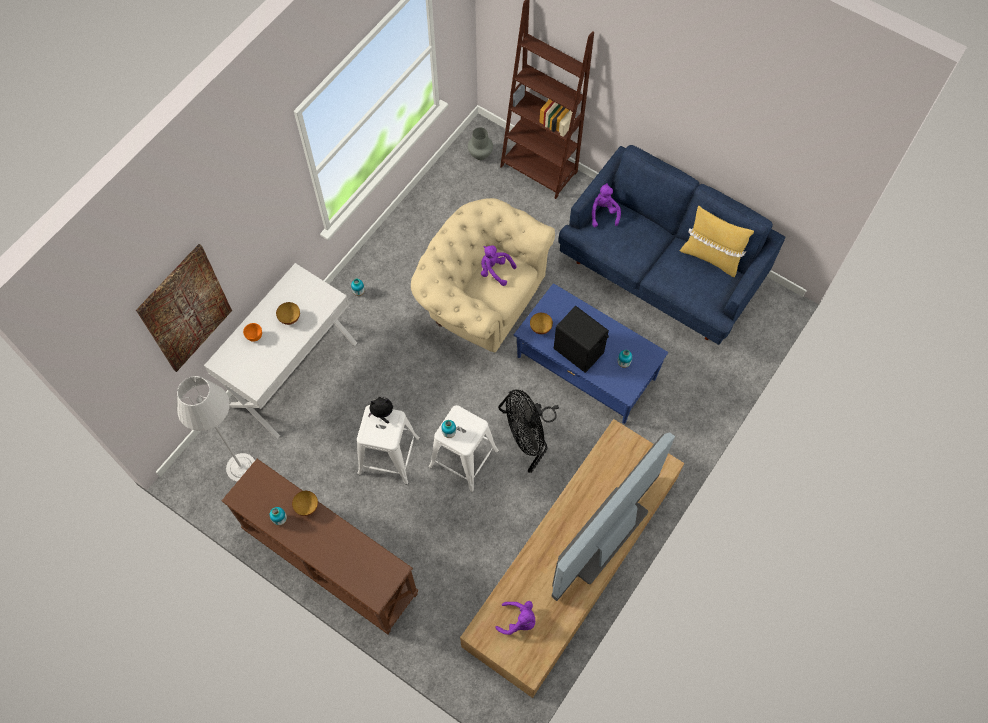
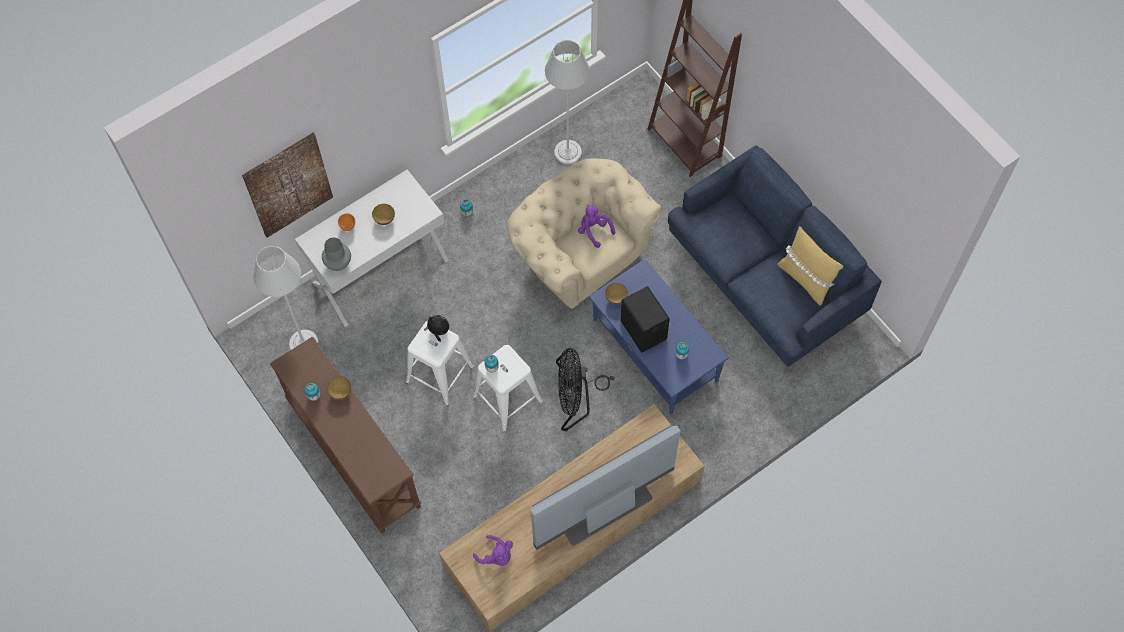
camera: 20 degrees right, 0 degrees up
grey vase [468,128,493,160] -> grey vase moved to [322,238,351,271]
purple plush toy [592,183,621,227] -> none
none -> grey floor lamp [545,40,590,165]

